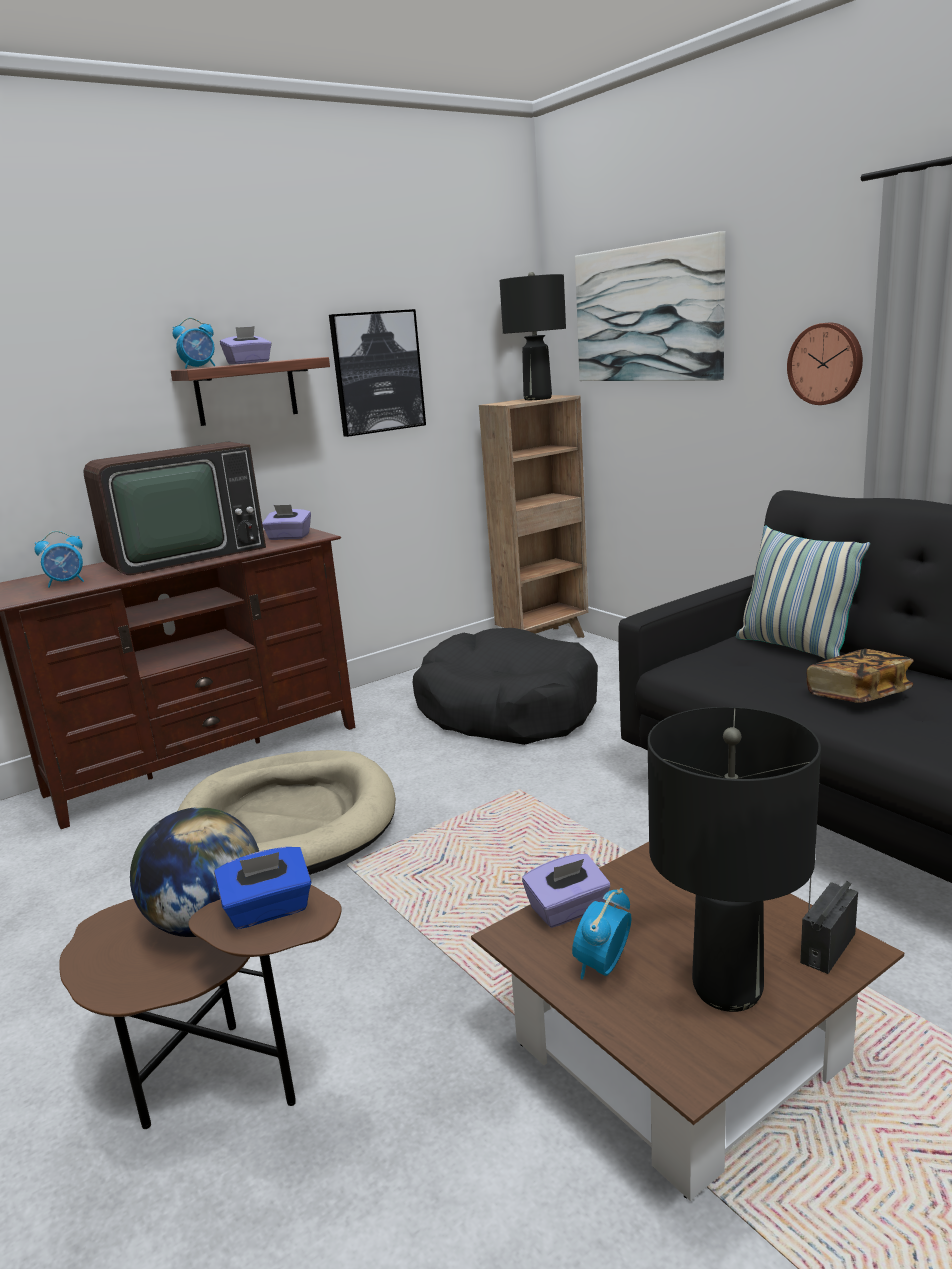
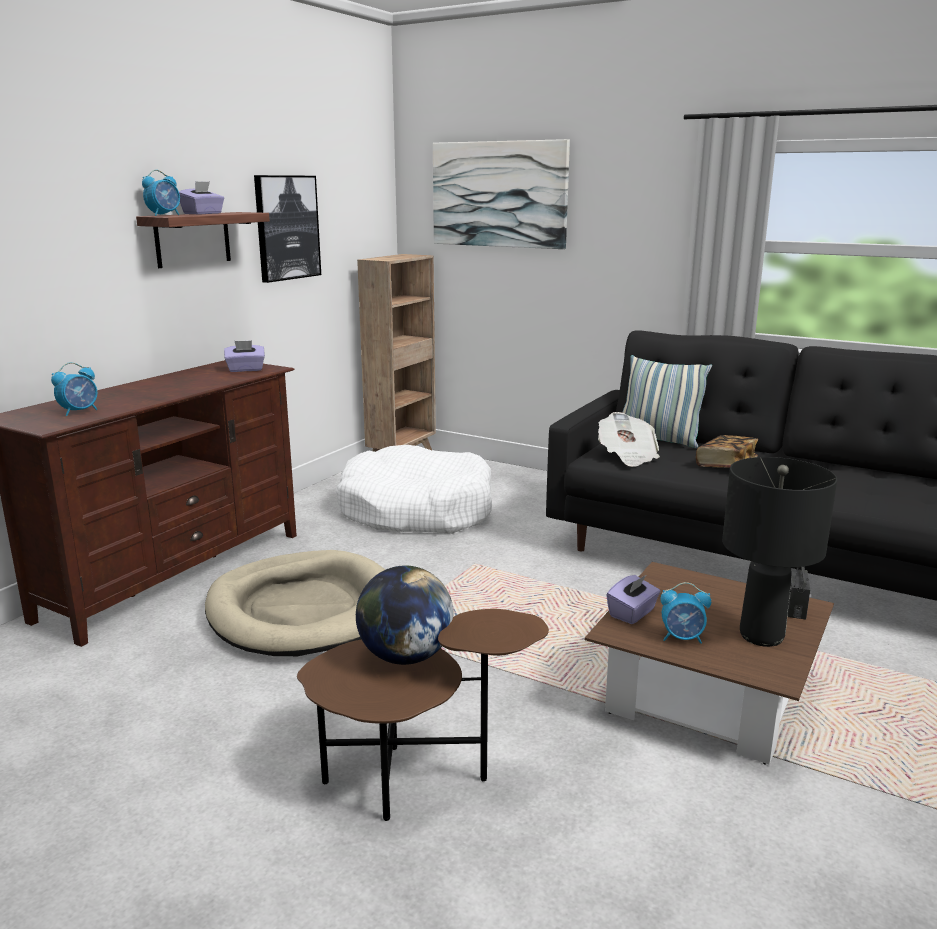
camera: 25 degrees left, 0 degrees up
television [83,441,266,575] -> none
blue tissue box [214,847,311,929] -> none
black dog bed [413,628,598,745] -> white dog bed [336,445,492,534]
black table lamp [500,272,566,400] -> none
alarm clock [572,888,632,979] -> alarm clock turned 90 degrees counterclockwise [660,582,711,644]
wall clock [787,323,863,405] -> none
none -> newspaper [598,412,660,467]

